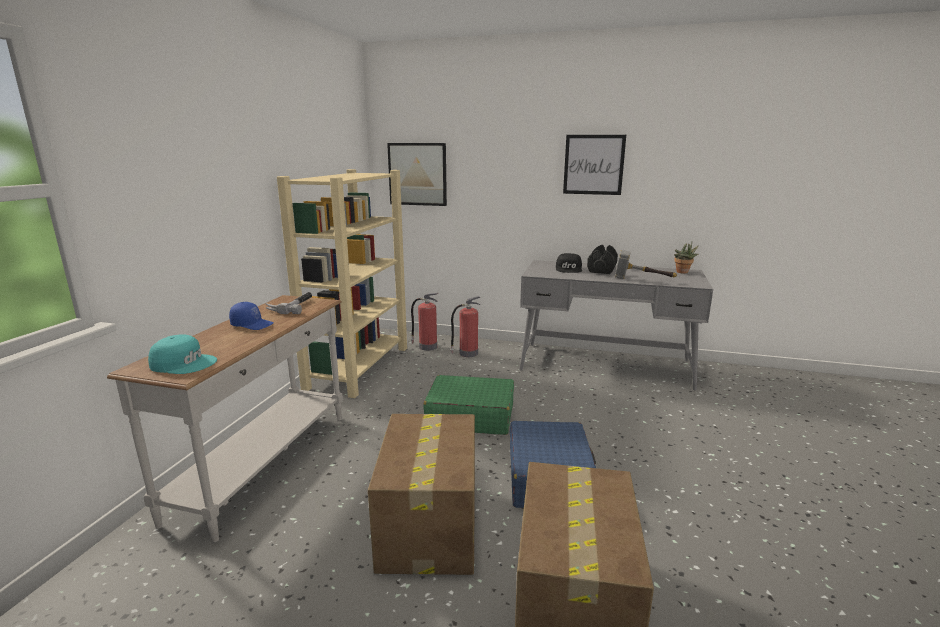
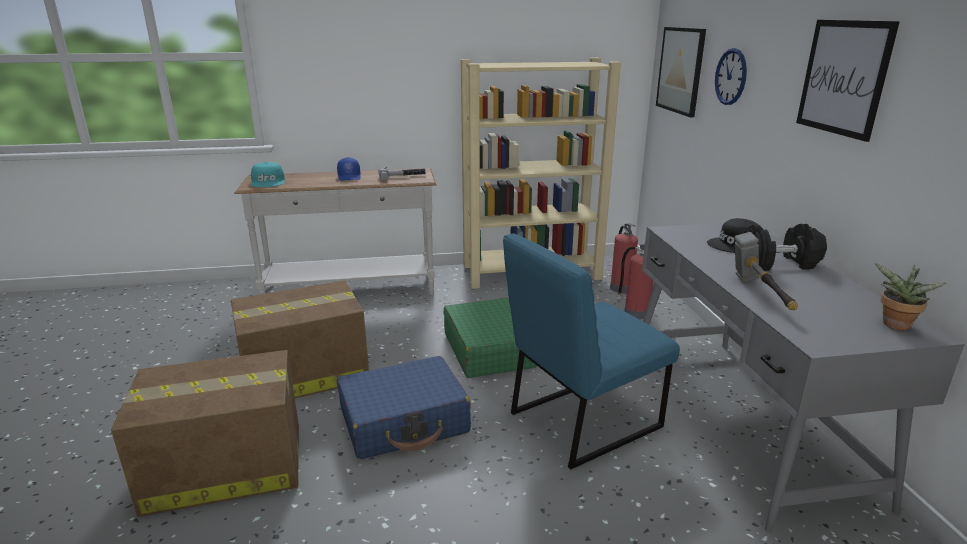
camera: 65 degrees right, 5 degrees up
none -> blue chair [503,233,680,469]
none -> wall clock [715,48,747,105]

